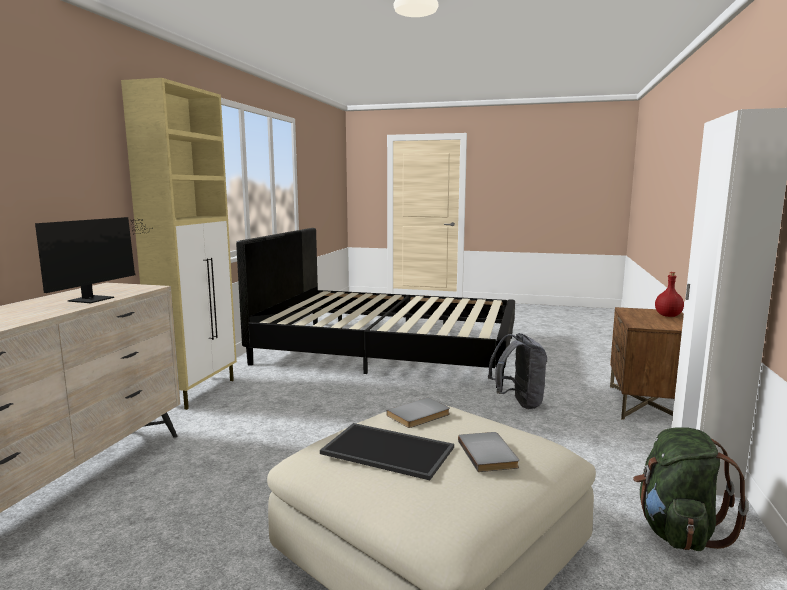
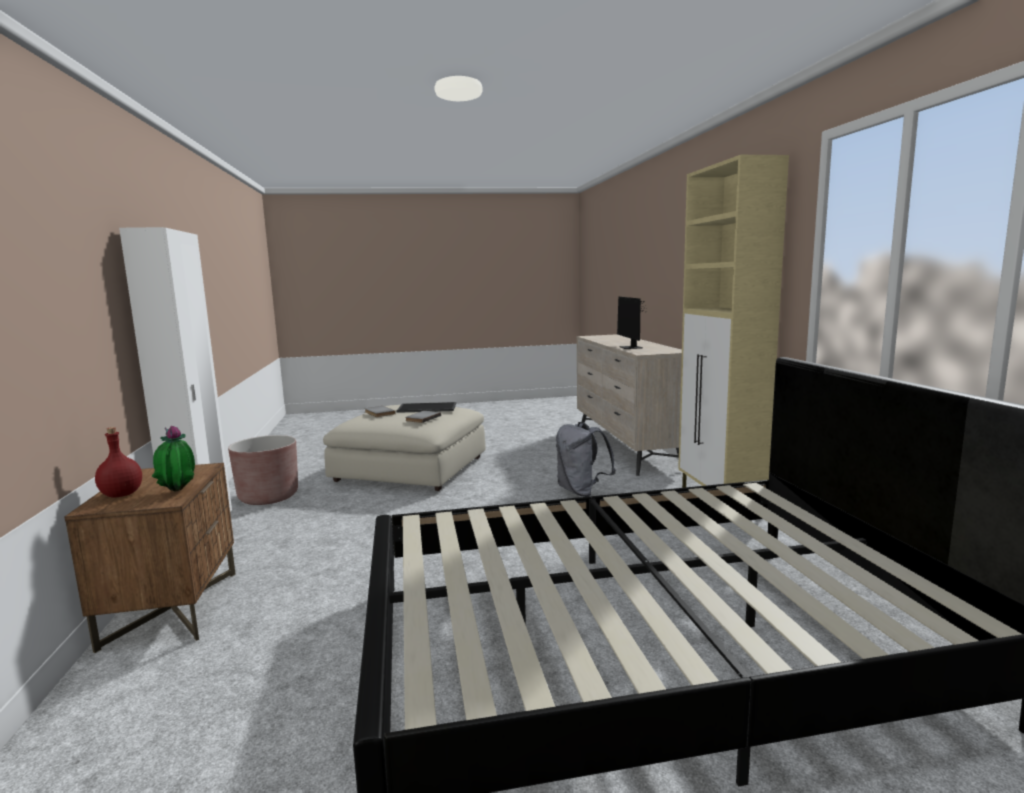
camera: 155 degrees right, 0 degrees up
grey backpack [488,333,547,409] -> grey backpack moved to [556,422,616,497]
green backpack [633,427,749,551] -> brown planter [228,435,298,505]
none -> potted plant [152,425,195,491]

